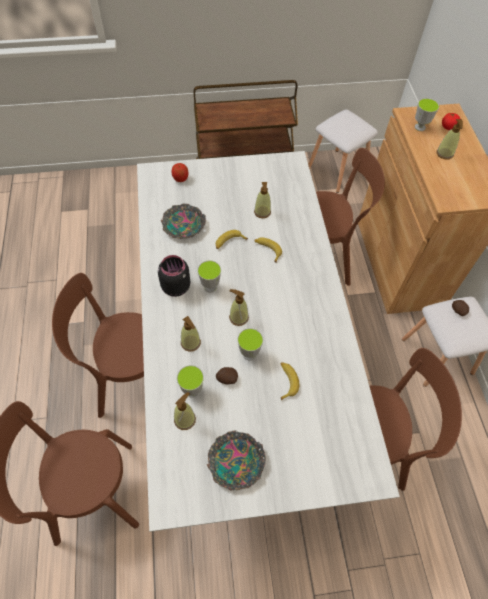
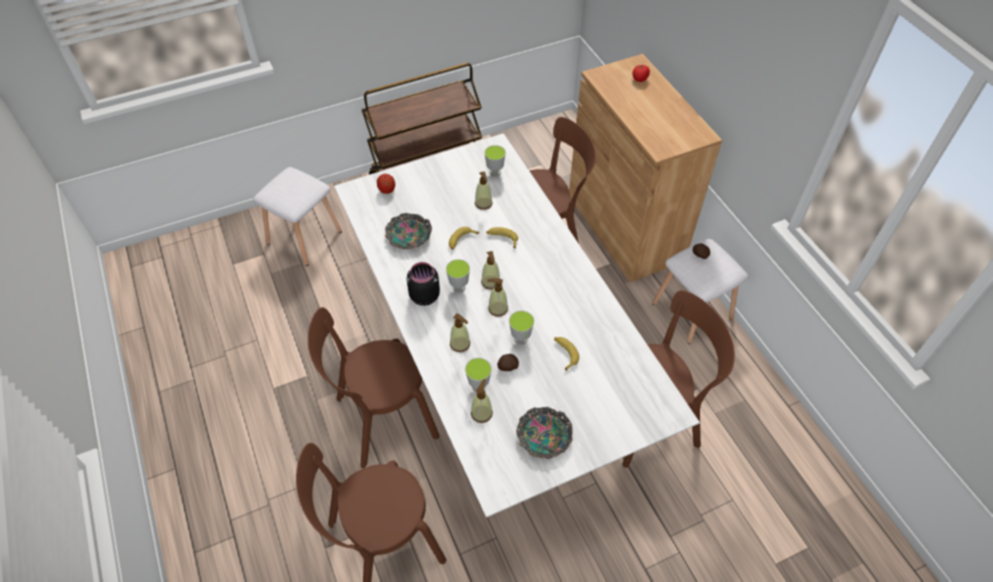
camera: 15 degrees left, 5 degrees down
white stool [308,109,378,193] -> white stool moved to [253,167,342,266]
cup [415,98,439,131] -> cup moved to [484,145,506,177]
soap dispenser [437,119,463,160] -> soap dispenser moved to [481,251,500,290]

